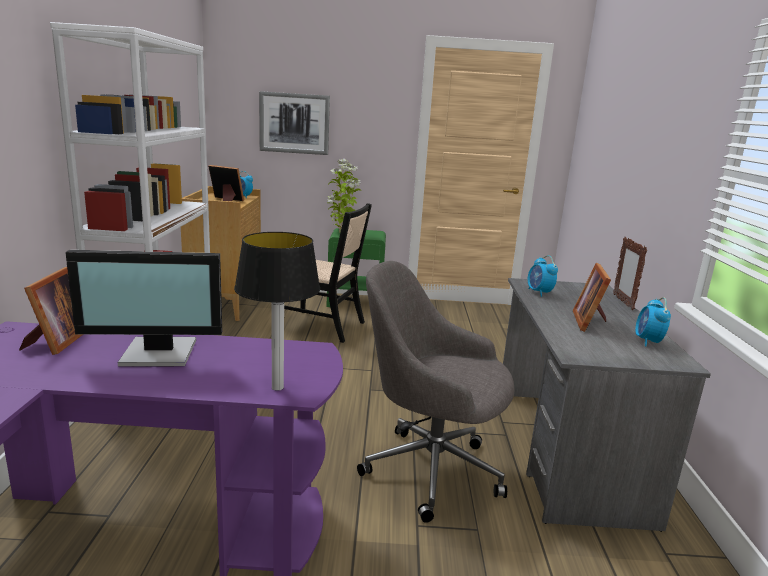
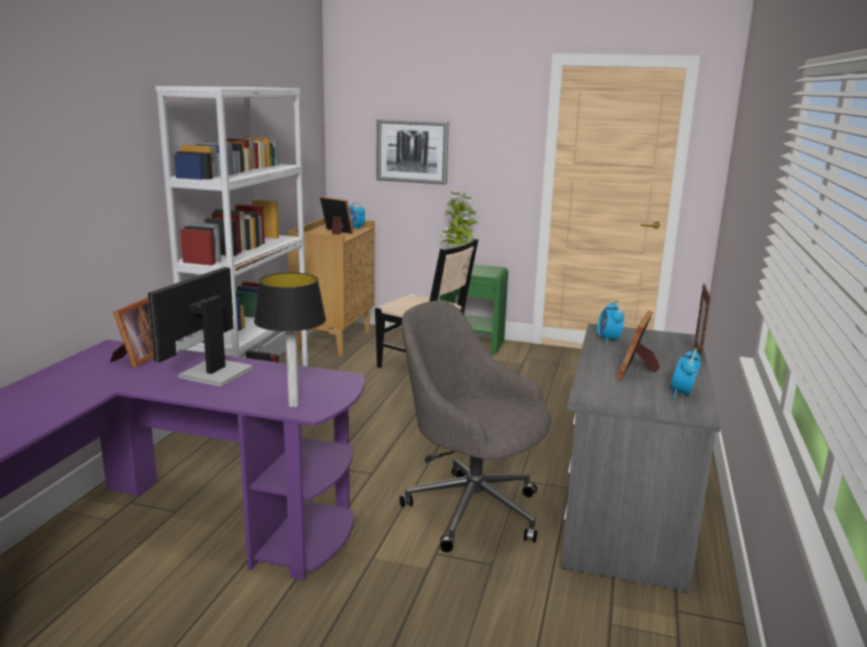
camera: 15 degrees right, 0 degrees up
monitor [65,250,222,367] -> monitor turned 105 degrees clockwise [148,267,254,387]

